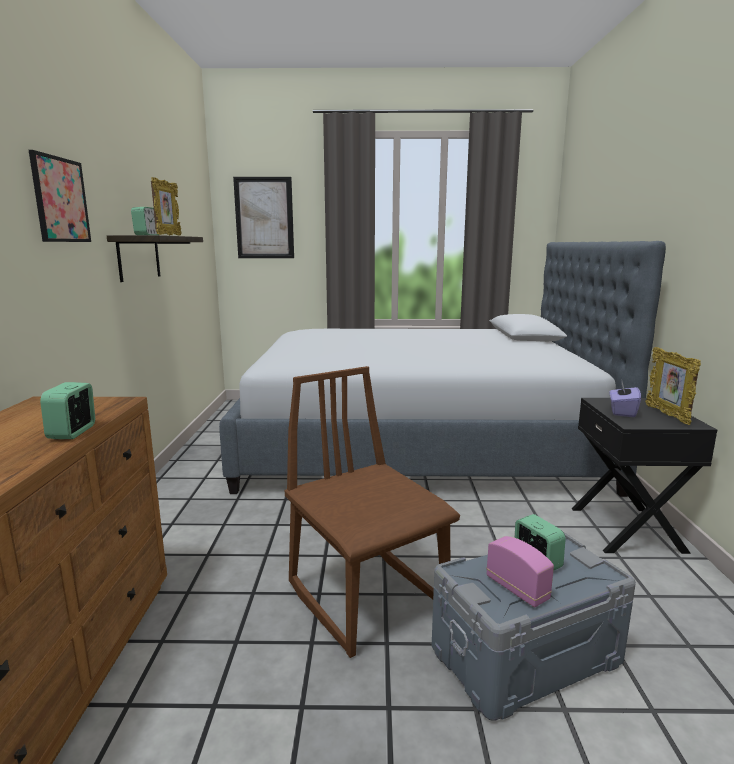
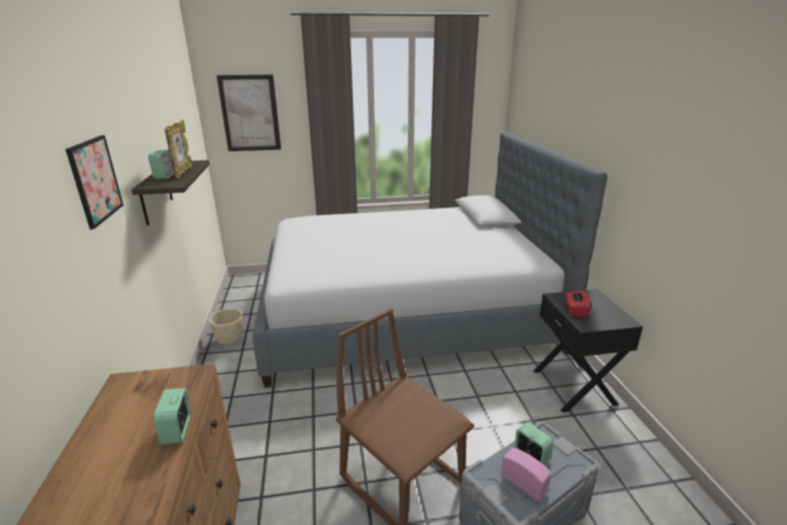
camera: 10 degrees left, 10 degrees up
purple tissue box [609,381,641,417] -> red tissue box [566,290,591,317]
picture frame [645,347,701,425] -> none
none -> beige planter [209,309,244,345]

